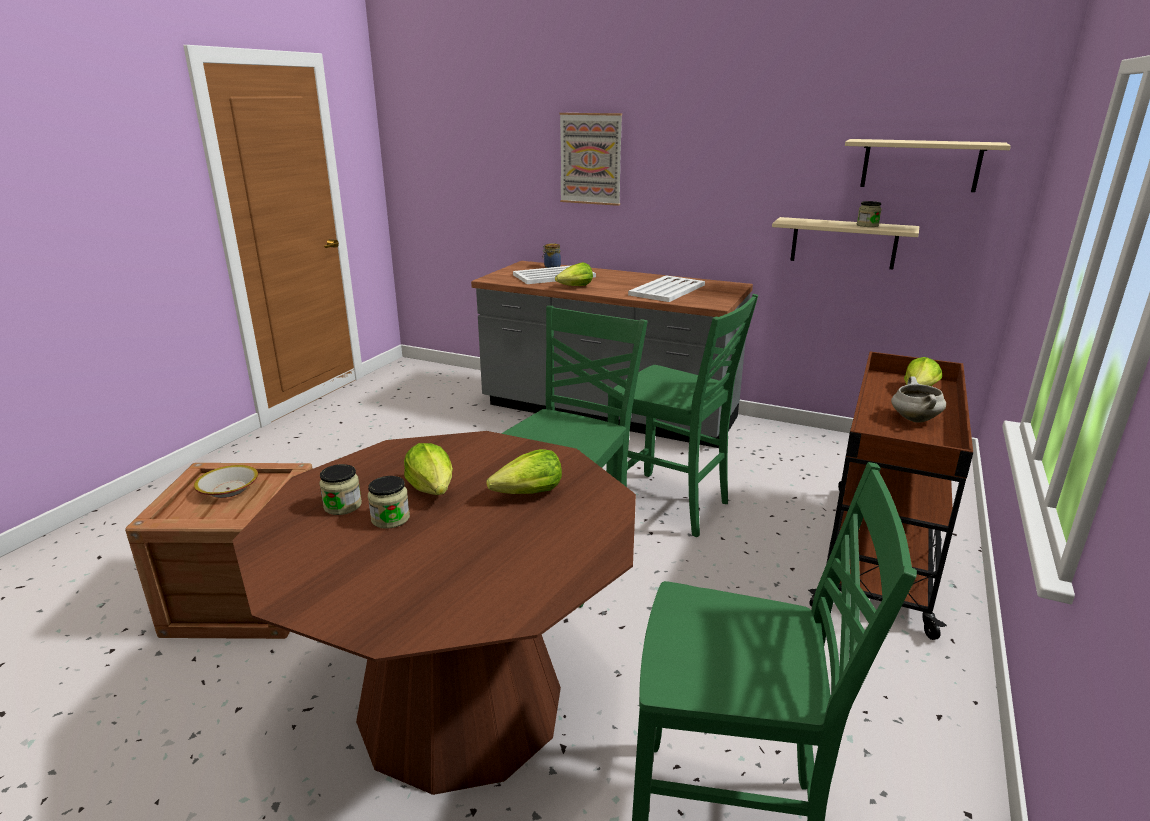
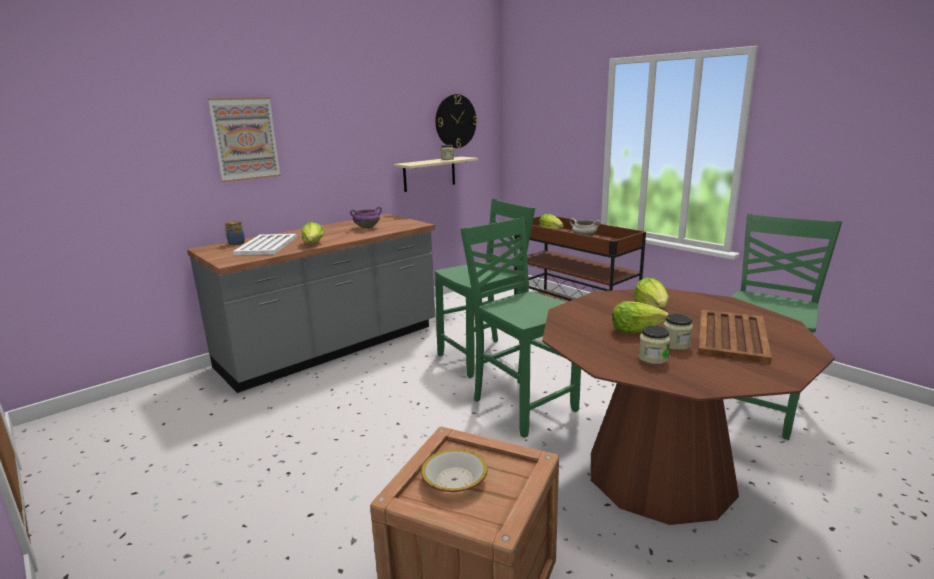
camera: 65 degrees left, 5 degrees down
white tray [628,275,705,302] -> purple cooking pot [350,207,381,229]
beige shelf [845,139,1011,192] -> wall clock [435,94,477,148]
none -> brown tray [698,310,772,364]

